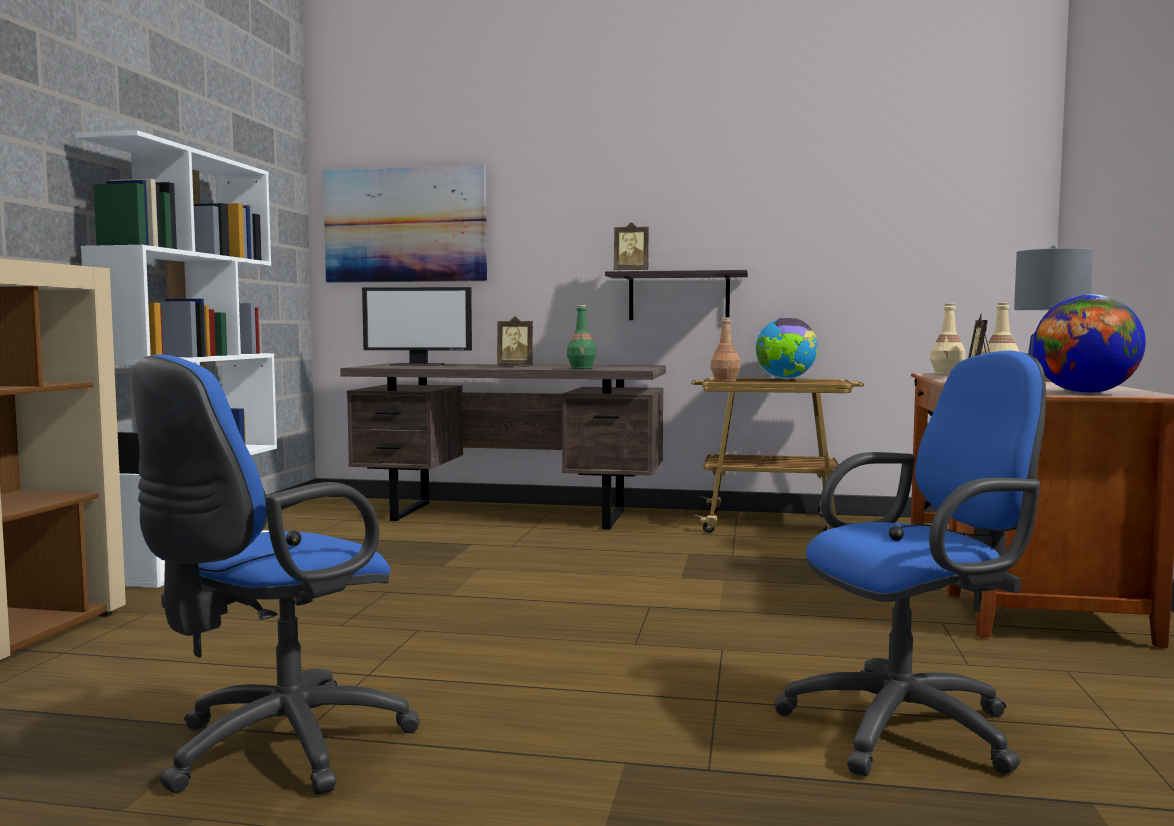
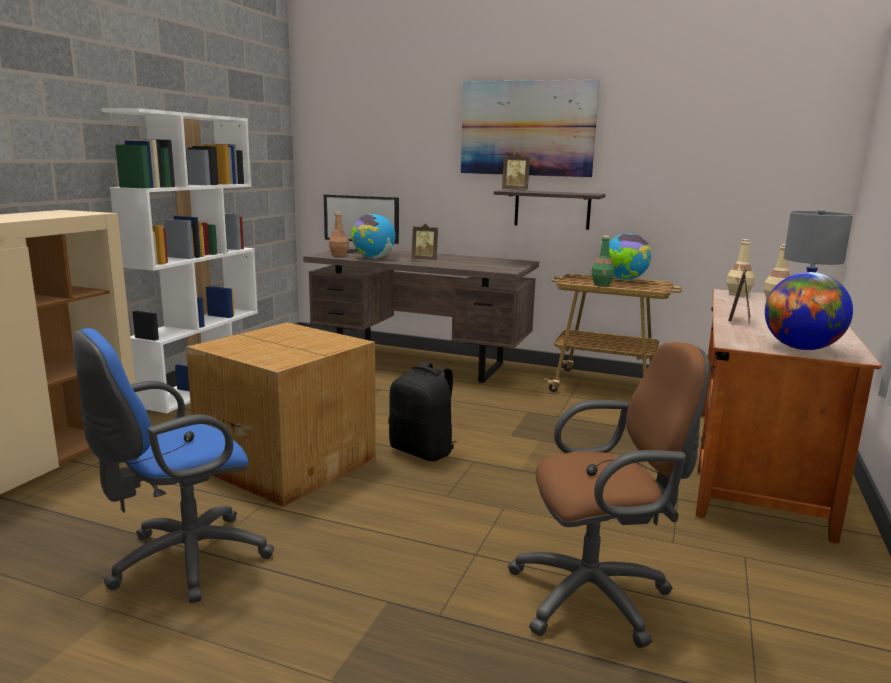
camera: 10 degrees right, 10 degrees up
picture [323,165,487,283] -> picture moved to [461,79,600,178]
green bottle [567,305,596,369] -> green bottle moved to [591,236,615,286]
brown bottle [711,318,741,382] -> brown bottle moved to [329,212,349,256]
blue office chair [774,351,1046,776] -> brown office chair [508,342,710,648]
none -> cardboard box [186,322,376,507]
none -> globe [351,214,396,259]
none -> black backpack [388,362,457,461]

